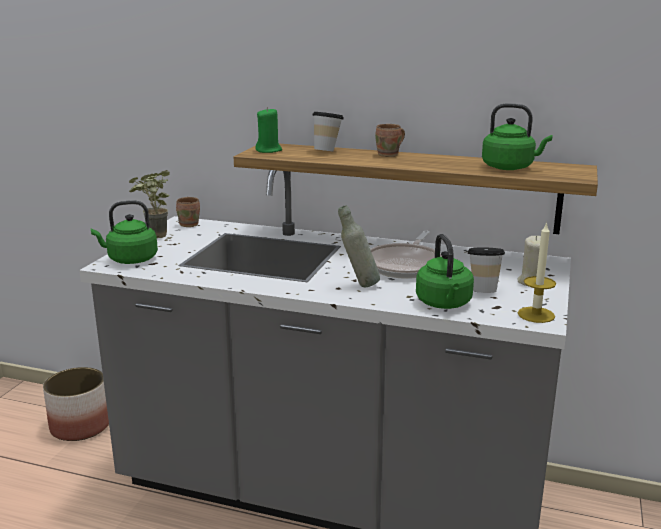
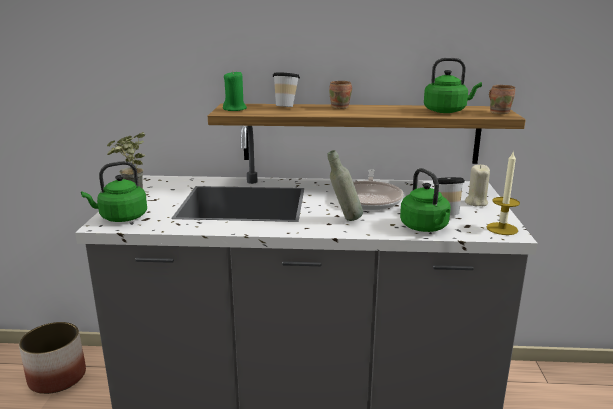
camera: 15 degrees left, 0 degrees up
brown mug [176,197,200,227] -> brown mug moved to [489,85,515,114]

